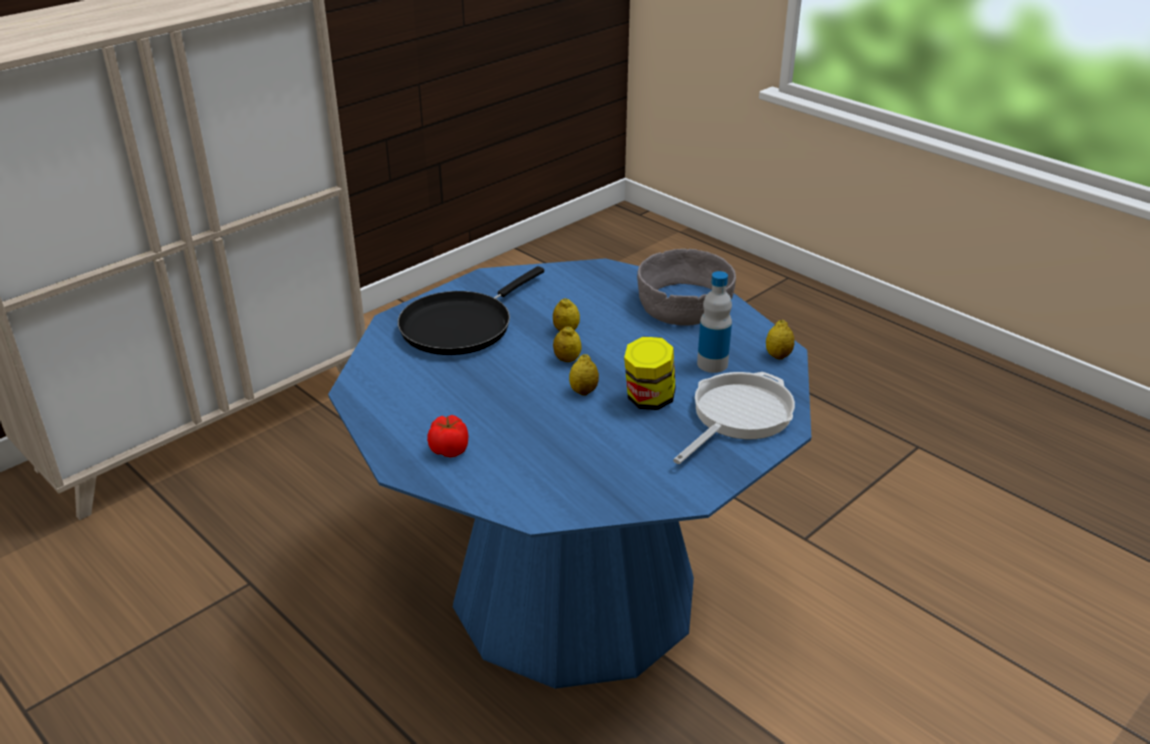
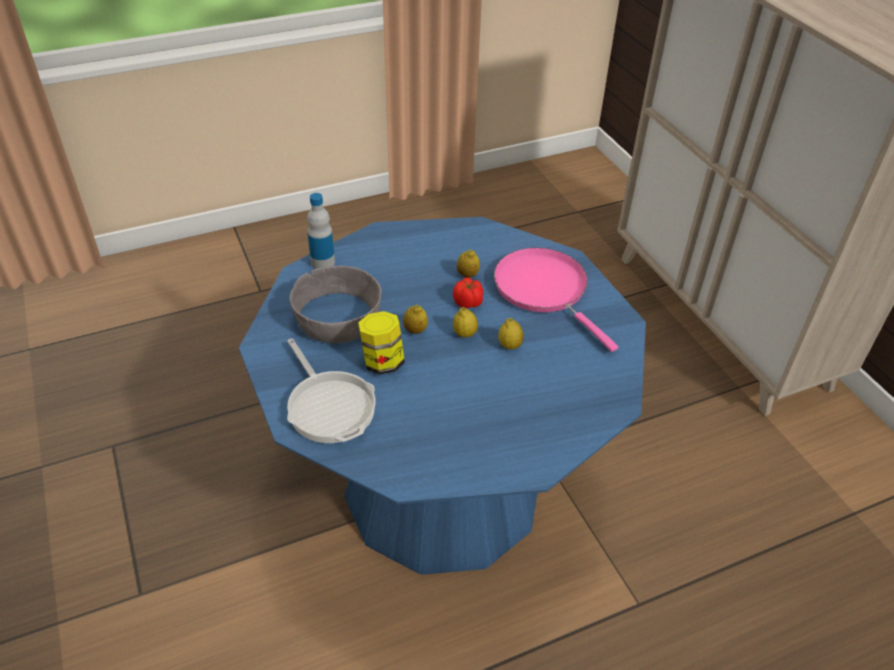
camera: 110 degrees right, 10 degrees up
black frying pan [398,266,544,355] -> pink frying pan [494,248,618,352]
tomato [427,415,468,457] -> tomato moved to [453,278,483,308]
grey bowl [637,249,736,326] -> grey bowl moved to [289,266,381,343]
bottle [697,271,732,373] -> bottle moved to [307,193,335,269]
lemon [766,320,795,360] -> lemon moved to [457,250,480,278]

